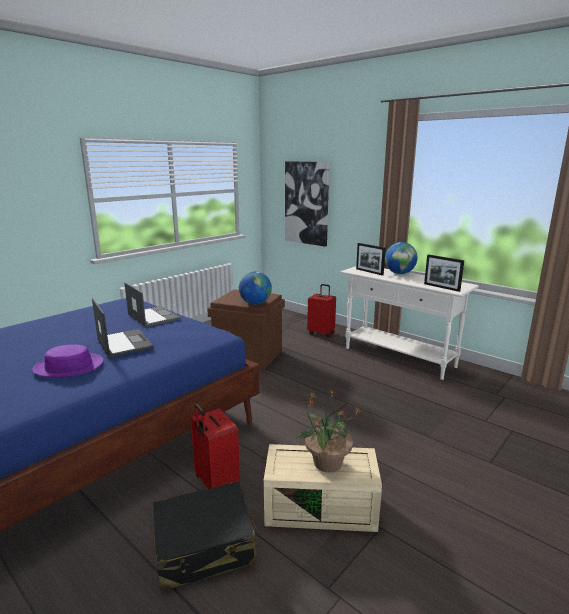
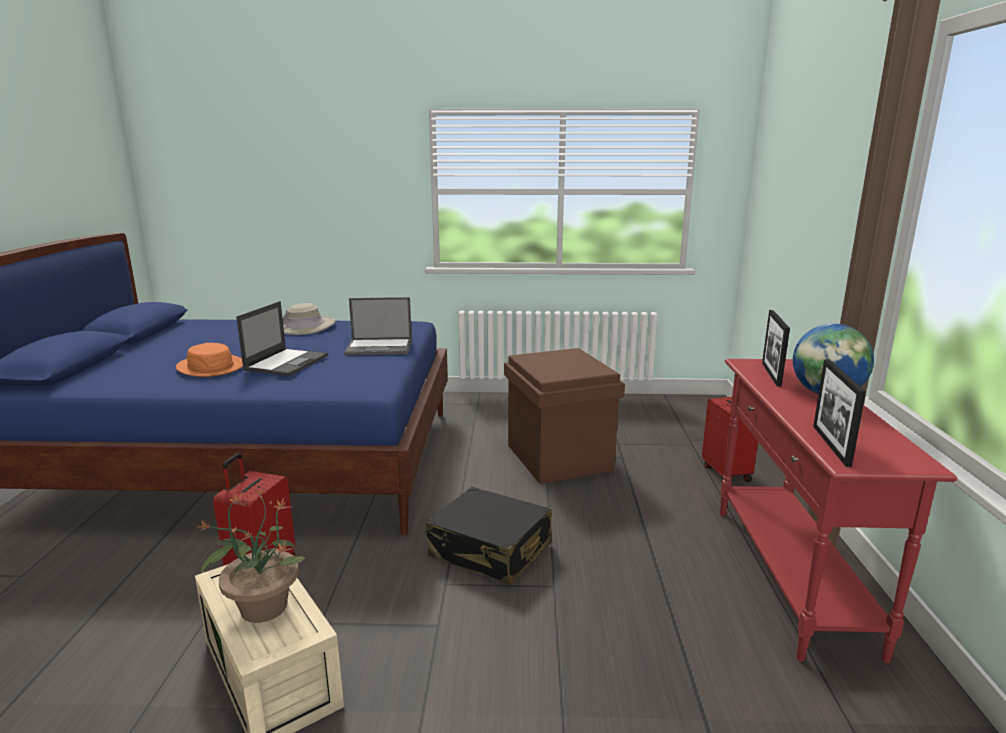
camera: 50 degrees right, 0 degrees up
purple hat [32,345,104,378] -> orange hat [176,343,243,377]
laptop [124,282,181,327] -> laptop turned 75 degrees clockwise [344,297,412,355]
black suitcase [153,481,257,592] -> black suitcase moved to [426,487,552,585]
globe [239,271,272,305] -> none
picture [285,161,330,247] -> none
white console table [340,266,479,380] -> red console table [720,359,957,663]
none -> beige hat [283,303,335,335]

